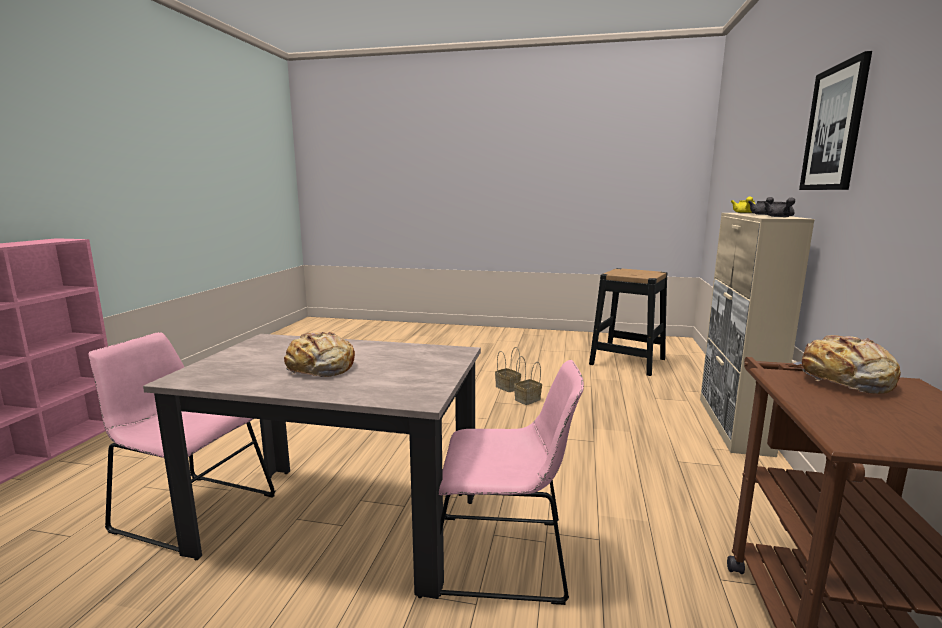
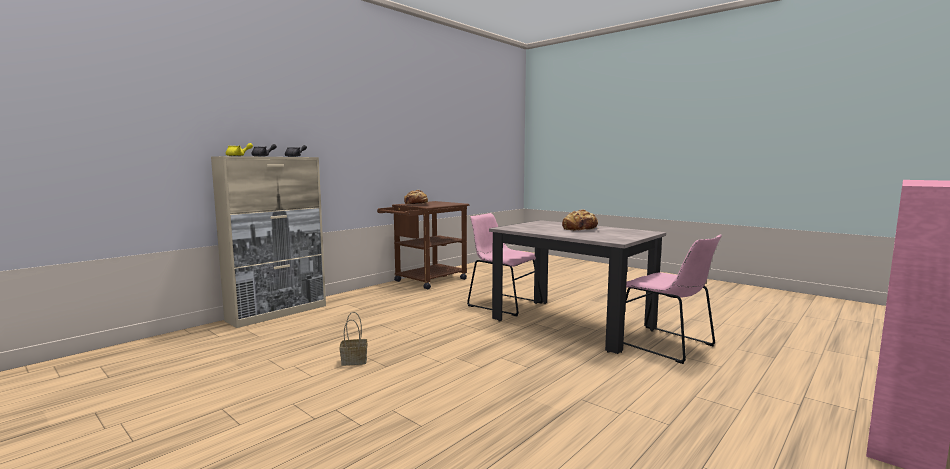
camera: 150 degrees left, 5 degrees down
basket [495,347,521,392] -> none
black stool [589,268,668,376] -> none
picture [799,51,872,190] -> none

